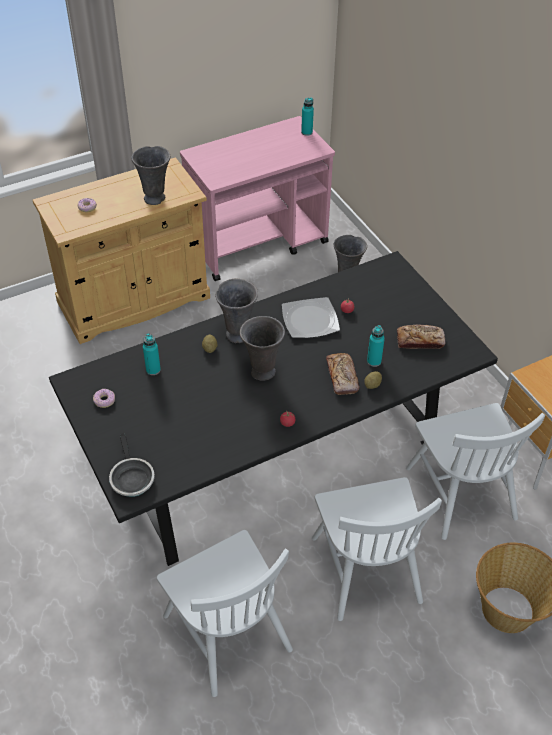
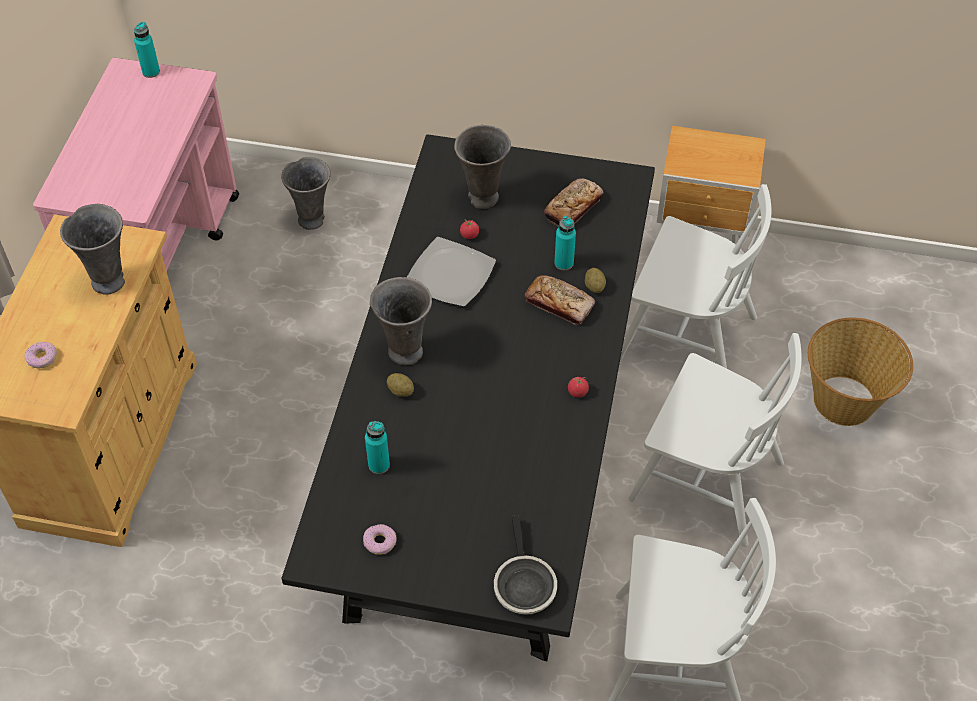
camera: 50 degrees left, 5 degrees up
frying pan [109,433,155,497] -> frying pan turned 60 degrees clockwise [494,515,557,615]
grey vase [240,316,285,381] -> grey vase moved to [454,125,511,209]

